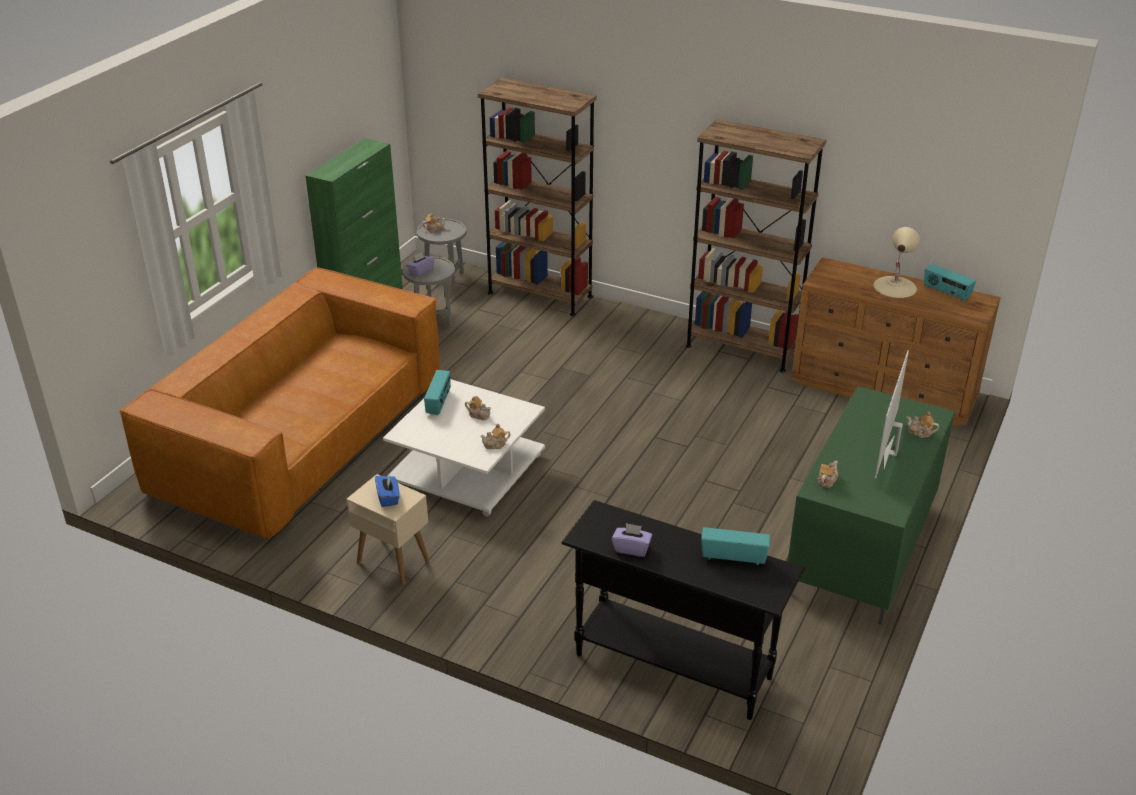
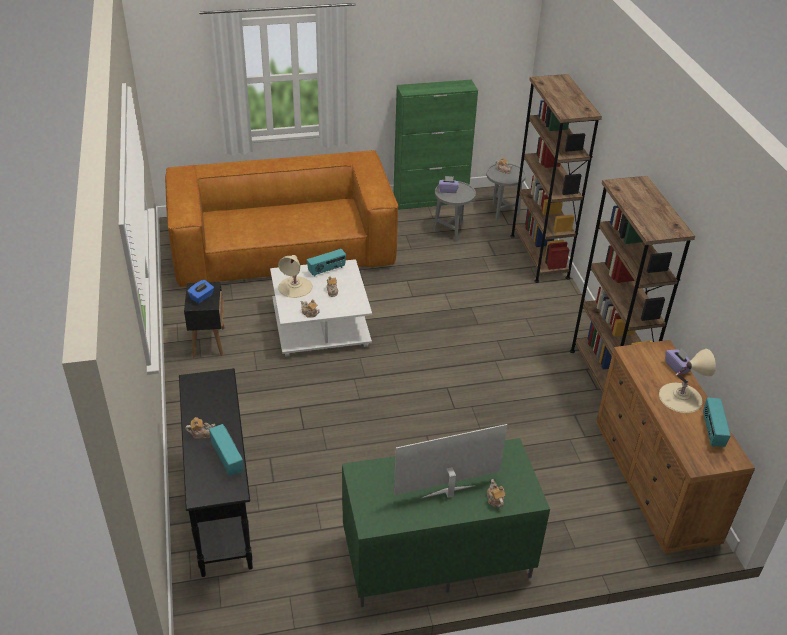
camera: 50 degrees right, 5 degrees up
beige side table [346,474,430,585] -> black side table [184,282,225,357]
purple tissue box [612,523,652,557] -> purple tissue box moved to [665,348,691,375]
teapot [817,460,838,488] -> teapot moved to [186,417,215,439]
none -> beige table lamp [278,255,313,298]

